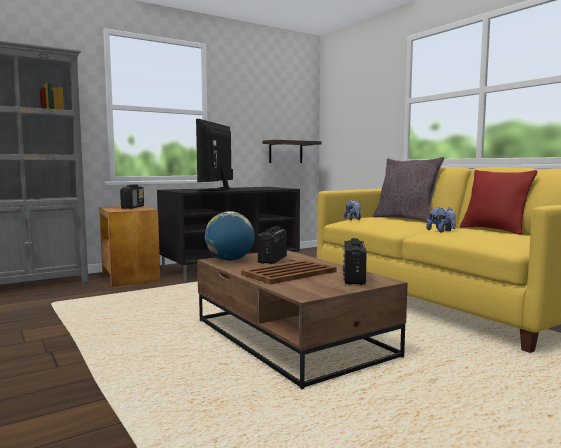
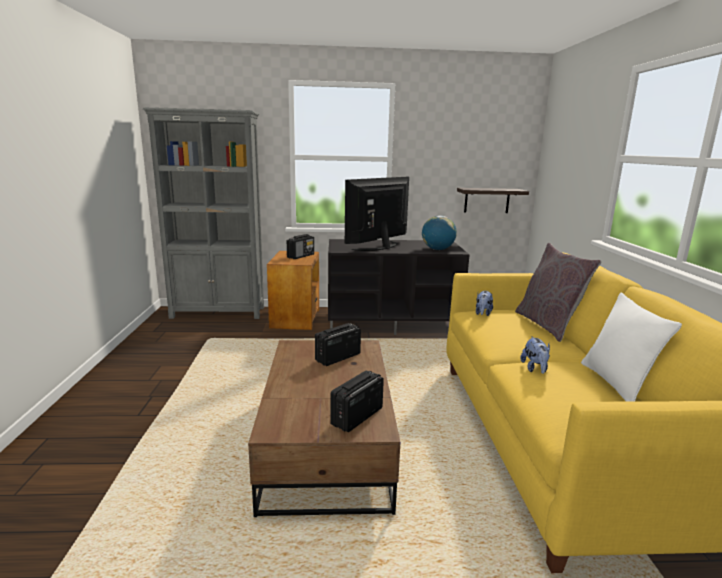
camera: 30 degrees right, 10 degrees up
globe [205,211,254,261] -> globe moved to [422,216,457,250]
brown tray [241,260,337,285] -> none
red pillow [460,170,537,235] -> white pillow [581,293,682,402]

